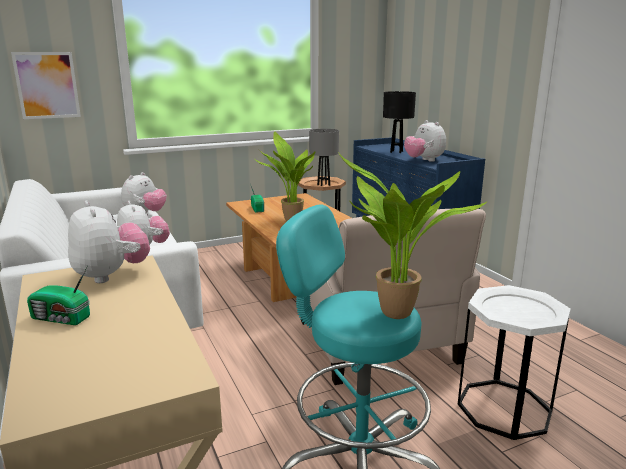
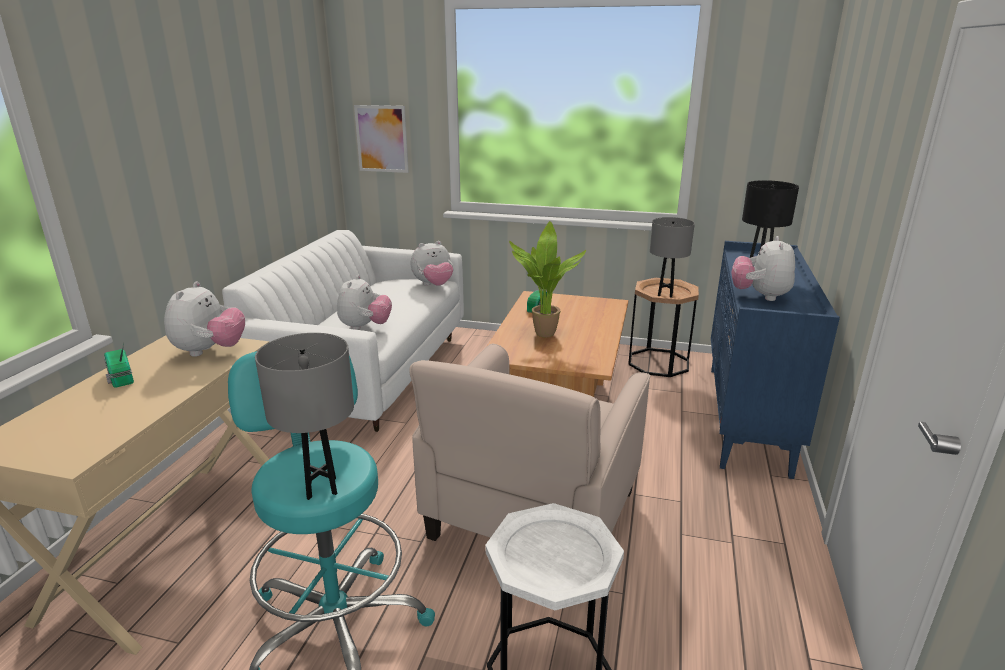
camera: 40 degrees right, 5 degrees up
potted plant [338,152,488,319] -> grey table lamp [255,333,354,500]

